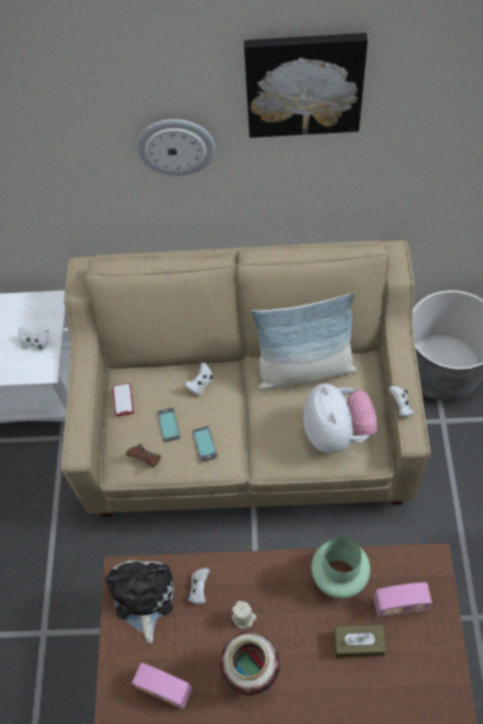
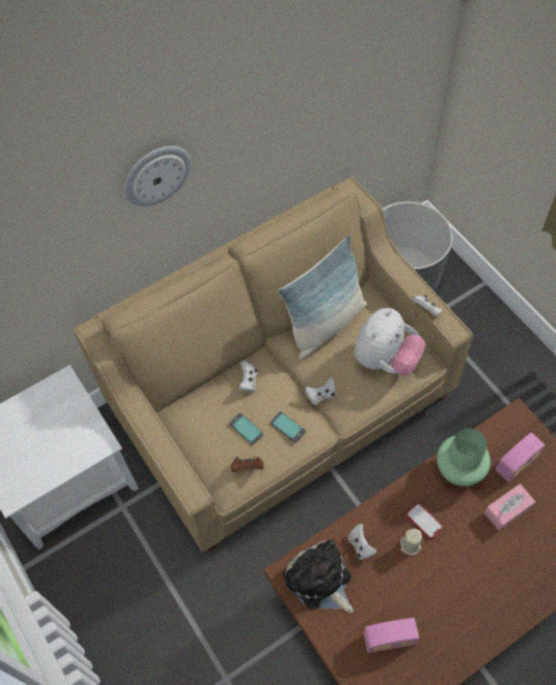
camera: 35 degrees left, 0 degrees up
white game controller [18,327,49,350] -> white game controller moved to [305,377,336,405]
phone [113,383,134,416] -> phone moved to [406,503,443,540]
vase [219,632,280,696] -> none
picture [244,33,368,138] -> none
plush toy [303,384,377,453] -> plush toy turned 75 degrees clockwise [354,308,425,376]
brown tissue box [333,625,386,657] -> pink tissue box [484,484,536,531]

